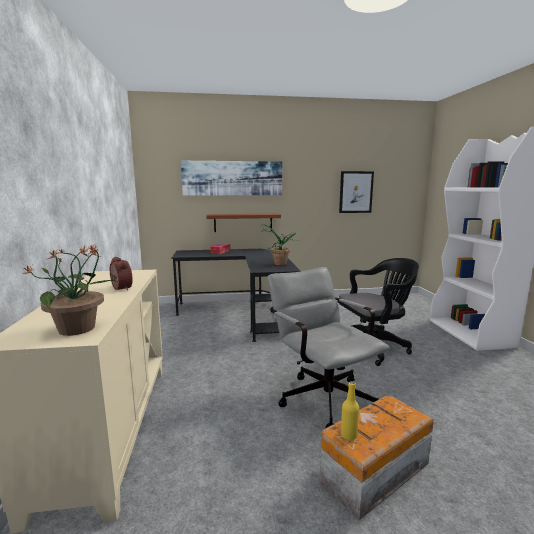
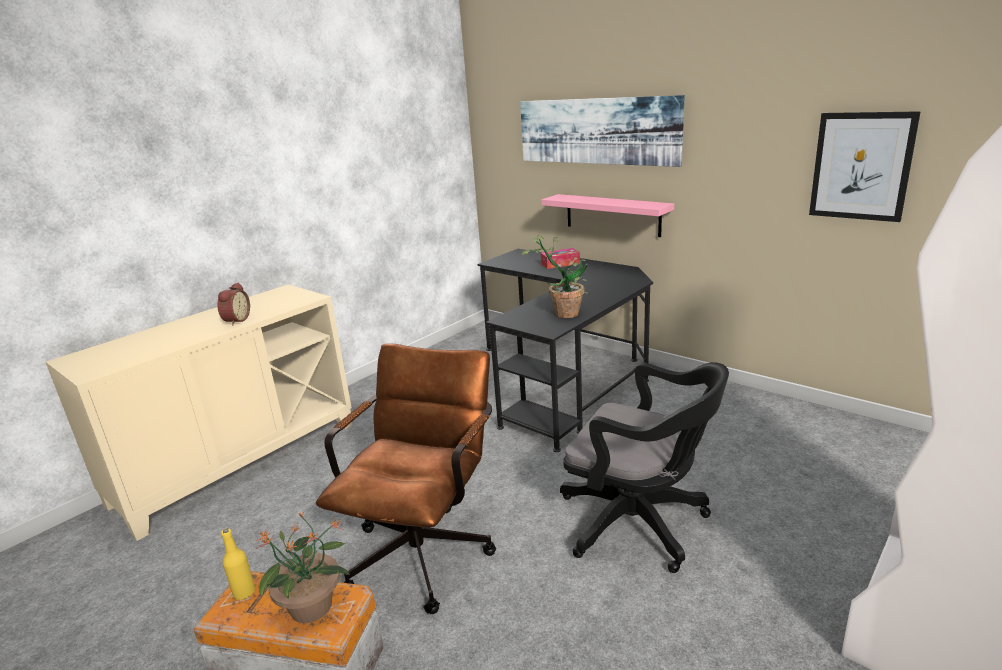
camera: 50 degrees right, 10 degrees up
potted plant [23,243,117,336] -> potted plant moved to [255,511,350,623]
brown shelf [206,214,281,232] -> pink shelf [541,194,674,237]
grey office chair [267,267,390,428] -> brown office chair [316,343,496,614]

